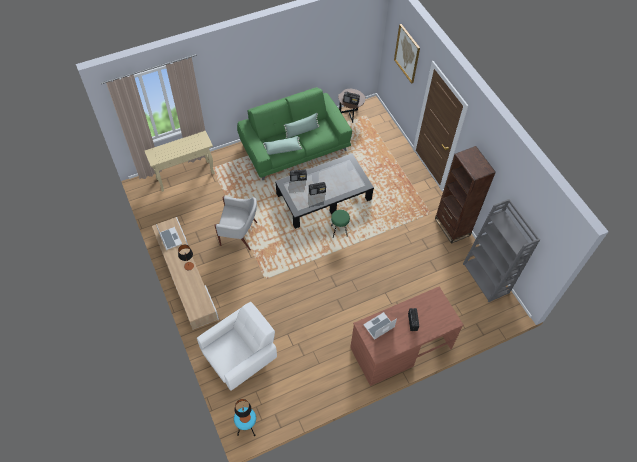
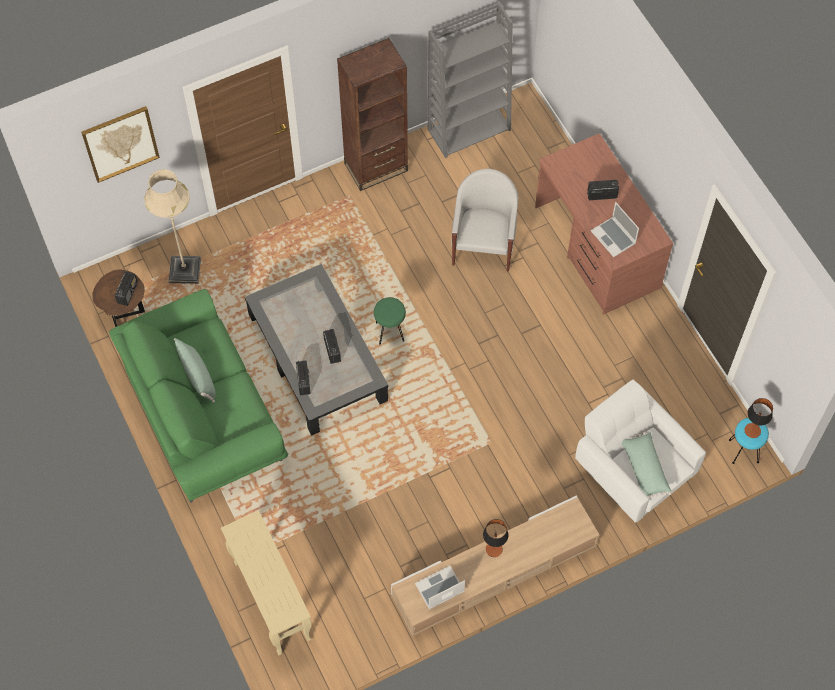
camera: 90 degrees left, 5 degrees up
white armchair [214,196,257,250] -> white armchair moved to [451,169,518,272]
green pillow [263,136,302,155] -> green pillow moved to [622,431,671,499]
none -> beige floor lamp [144,169,201,284]

